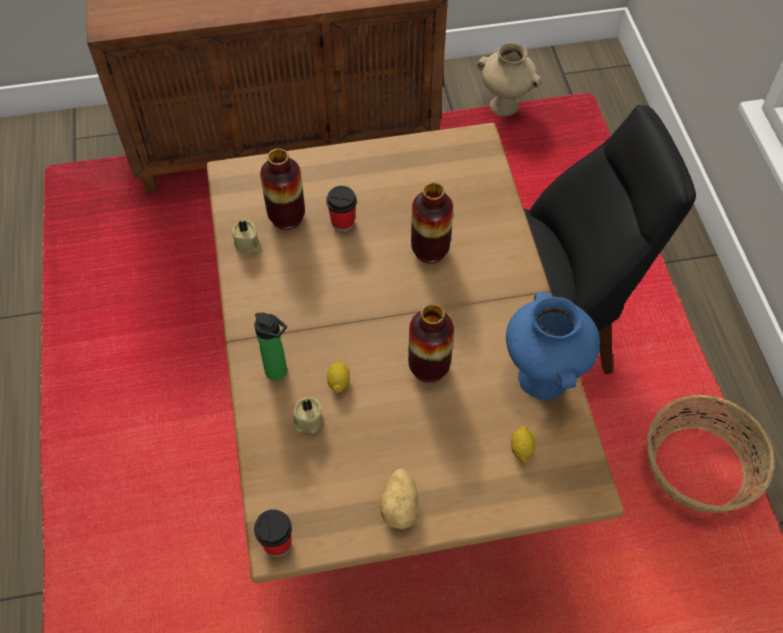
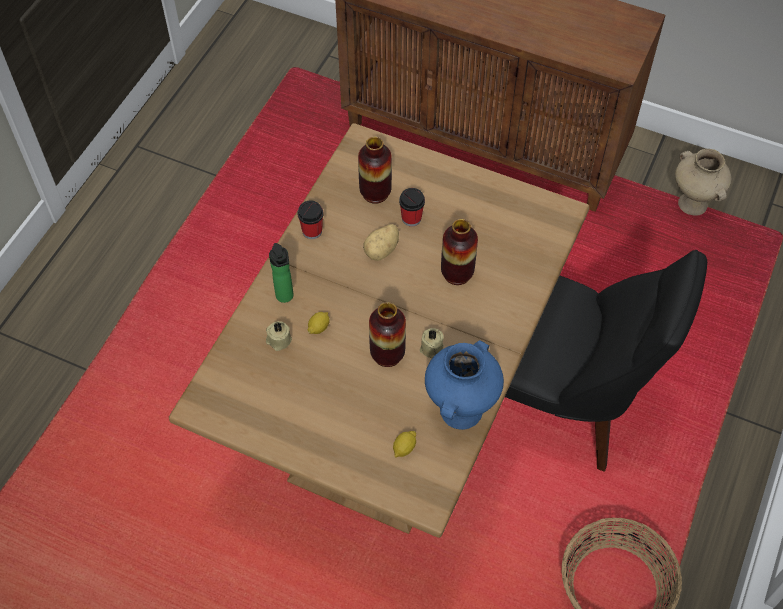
camera: 35 degrees right, 0 degrees up
beige candle [232,220,262,254] -> beige candle moved to [420,328,444,358]
cup [254,509,292,557] -> cup moved to [297,201,324,239]
potato [380,469,418,529] -> potato moved to [363,224,399,261]

